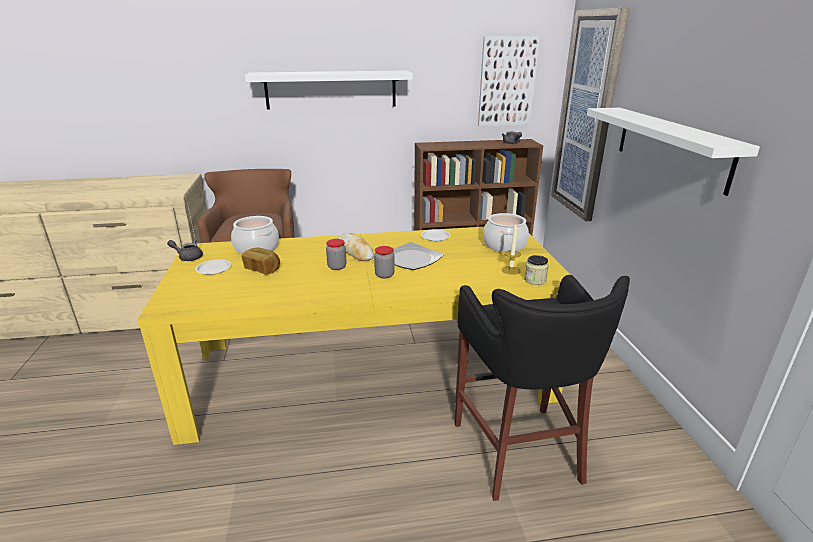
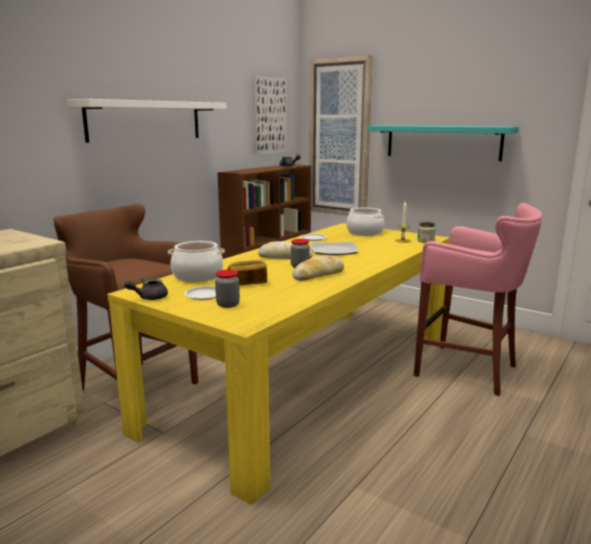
camera: 45 degrees left, 10 degrees down
jar [374,246,395,279] -> jar moved to [215,270,240,308]
black stool [454,275,630,501] -> pink stool [414,203,542,396]
white shelf [587,108,760,196] -> turquoise shelf [368,125,519,161]
none -> bread [292,255,344,281]

